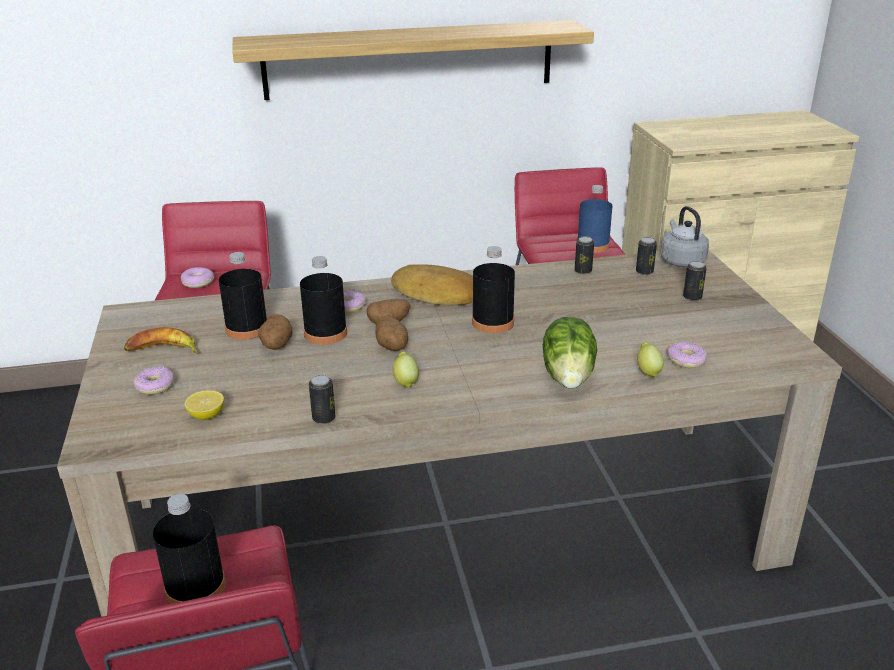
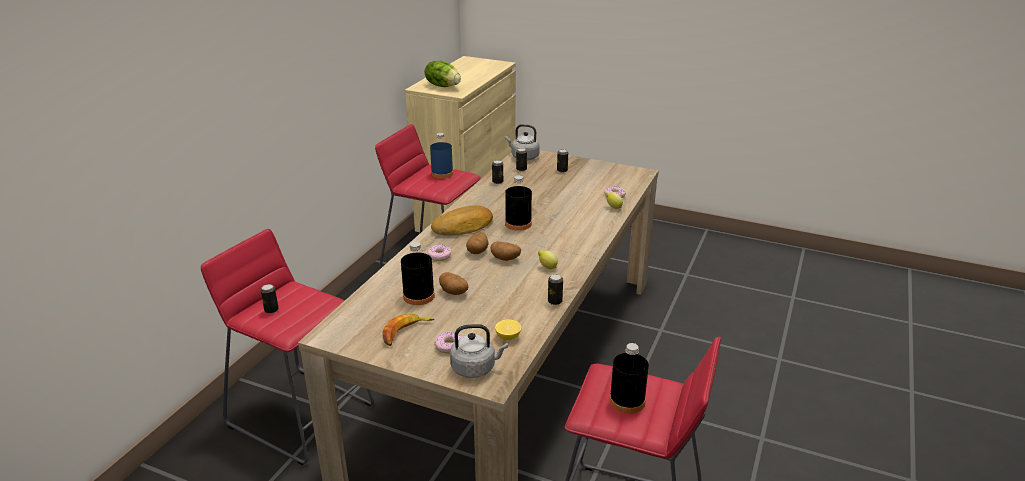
camera: 55 degrees left, 0 degrees up
donut [181,267,214,288] -> can [260,284,279,314]
shelf [232,20,594,100] -> none
black bottle [300,256,347,345] -> none
lettuce [543,317,597,389] -> lettuce moved to [424,61,461,87]
none -> grey kettle [450,324,508,378]

